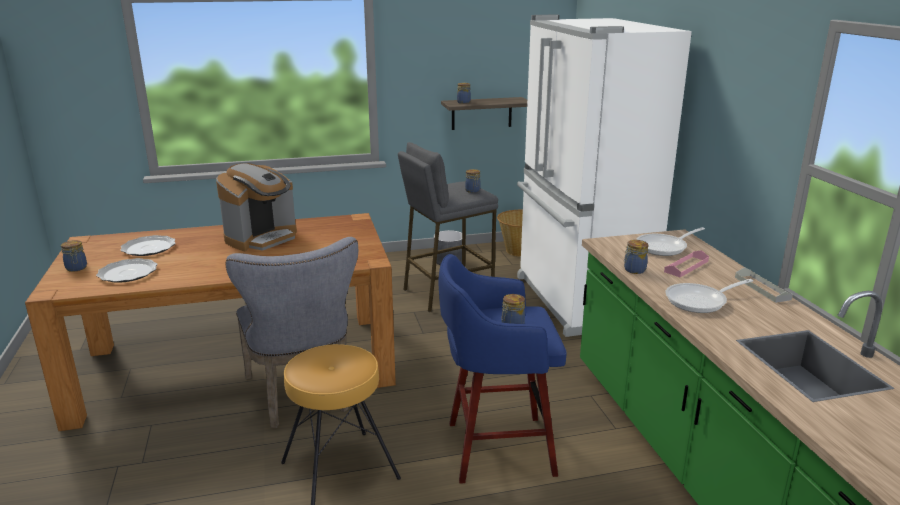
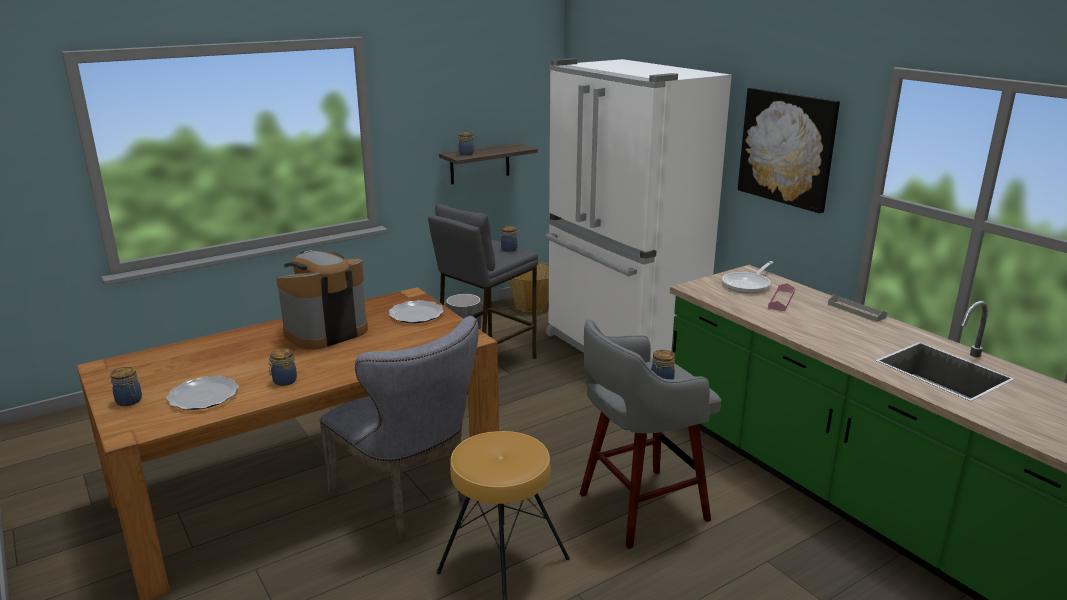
camera: 20 degrees left, 0 degrees up
plate [120,235,176,256] -> plate moved to [389,300,444,323]
coffee machine [216,163,297,251] -> coffee machine turned 150 degrees counterclockwise [276,250,368,349]
blue stool [439,254,567,484] -> grey stool [580,319,721,549]
jar [624,240,648,274] -> jar moved to [268,348,297,386]
frying pan [665,279,753,313] -> none
none -> picture [738,88,840,213]

